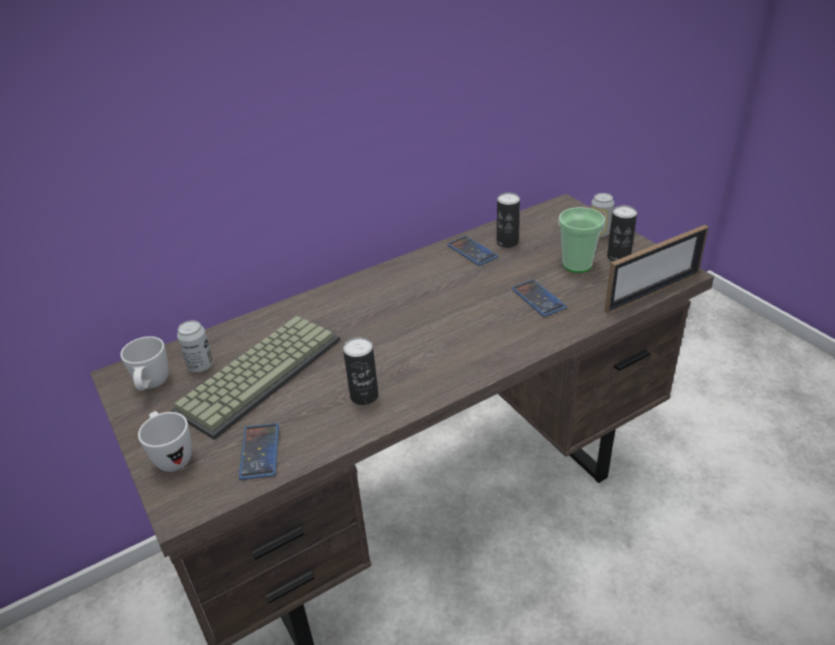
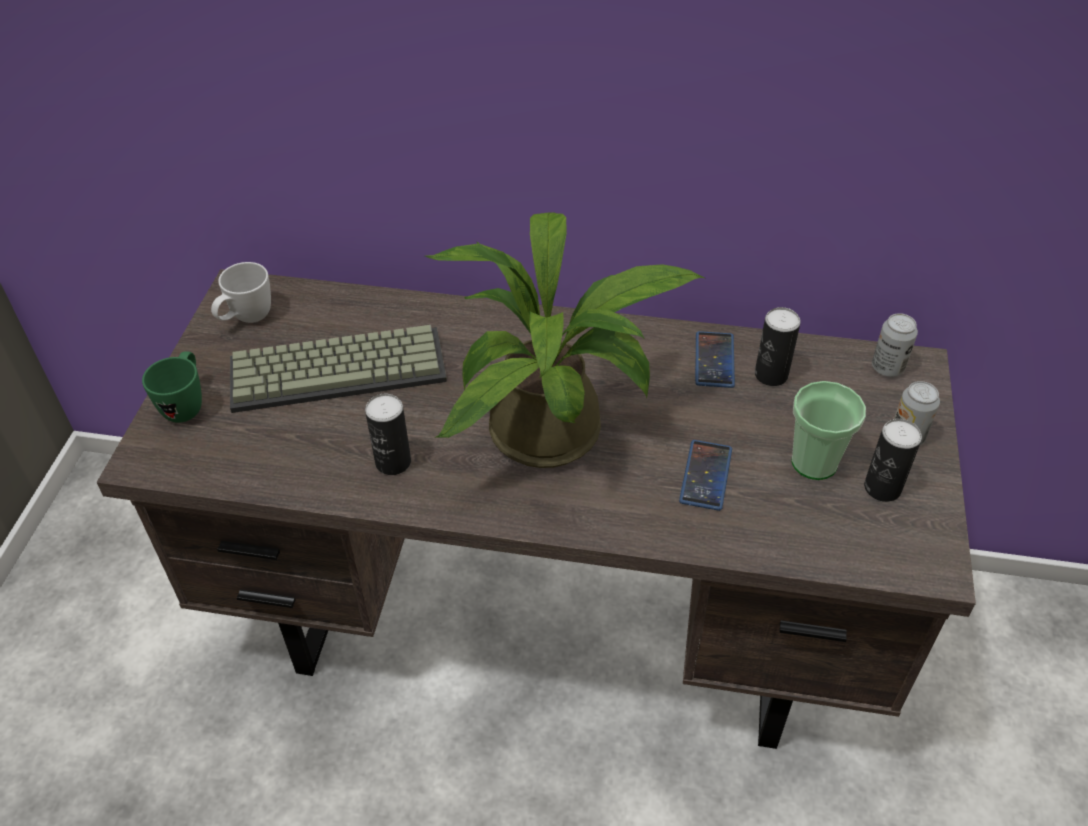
camera: 40 degrees right, 10 degrees up
white mug [138,411,192,472] -> green mug [142,351,202,423]
can [177,320,214,372] -> can moved to [872,313,918,377]
phone [239,423,279,480] -> none
picture frame [604,225,709,314] -> none
none -> potted plant [425,212,704,468]

